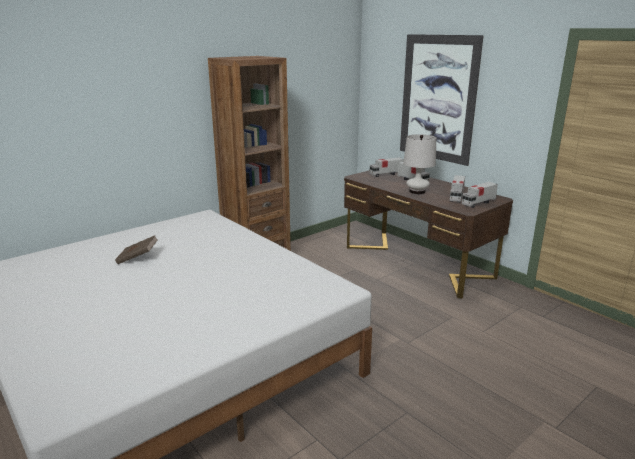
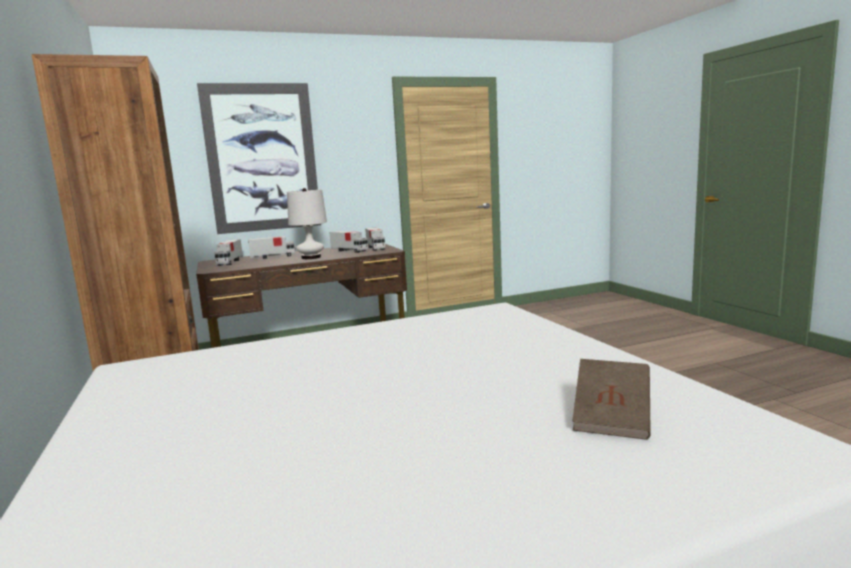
camera: 70 degrees left, 10 degrees down
brown book [115,235,158,264] -> brown book moved to [572,359,651,440]

